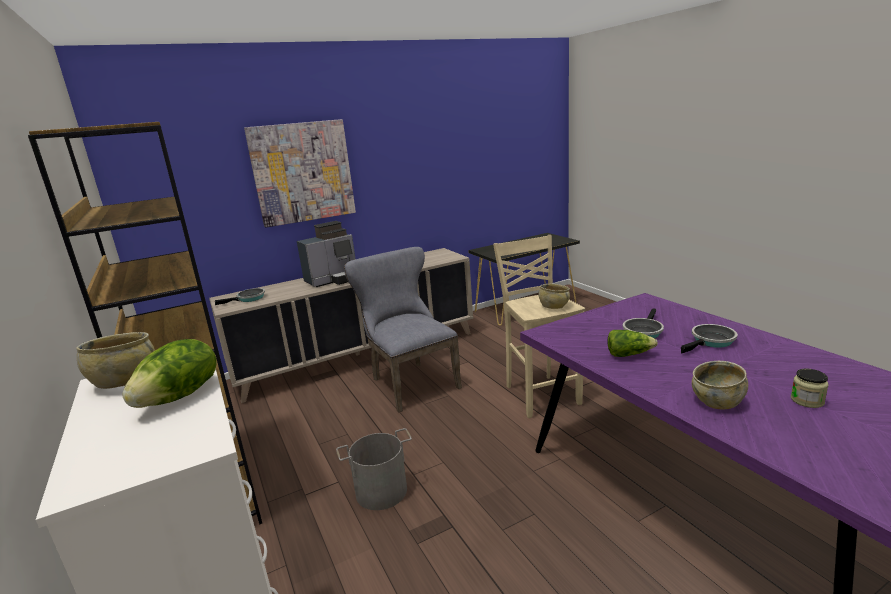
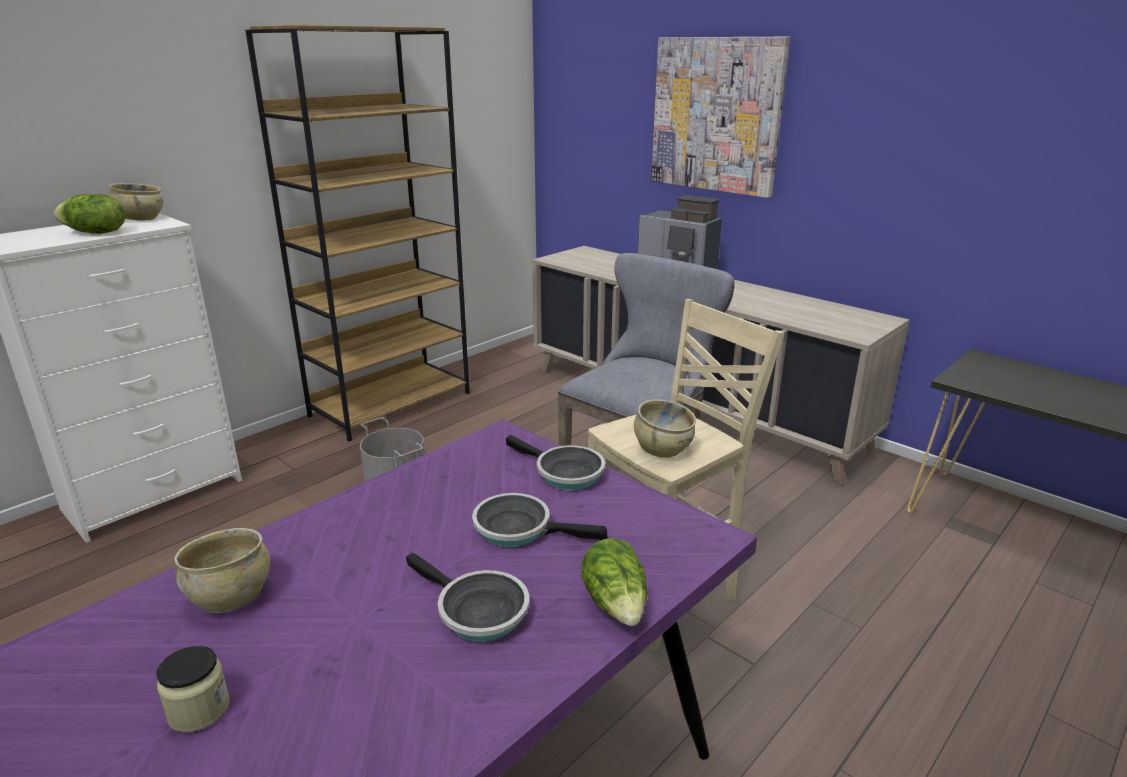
camera: 70 degrees right, 5 degrees up
frying pan [215,288,265,305] -> frying pan moved to [506,435,605,491]
lettuce [608,330,658,357] -> lettuce moved to [581,538,647,626]

